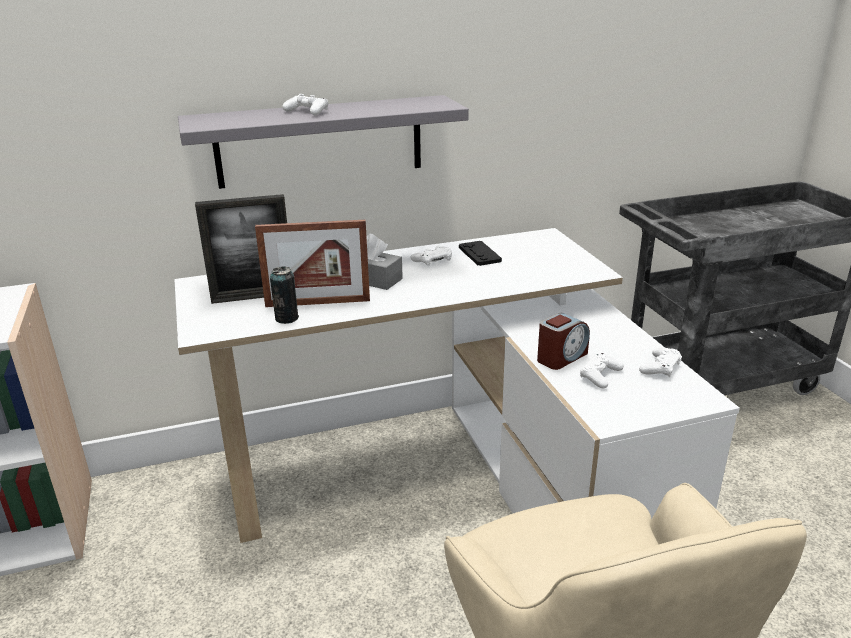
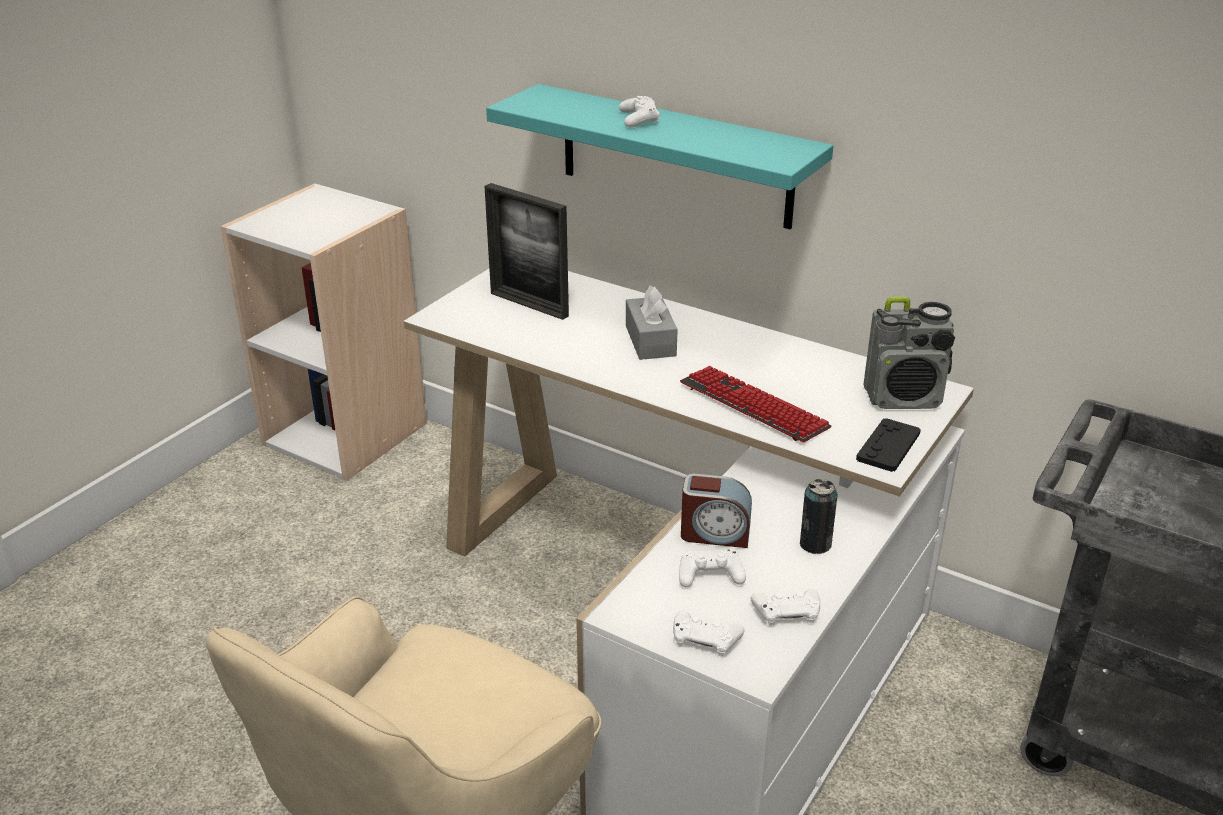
camera: 50 degrees right, 5 degrees up
grey shelf [178,95,469,189] -> turquoise shelf [486,84,833,230]
picture frame [255,220,370,307] -> none
can [270,266,299,324] -> can moved to [800,479,838,554]
white game controller [411,245,452,266] -> white game controller moved to [673,610,744,656]
black game controller [459,241,502,266] -> black game controller moved to [856,418,921,472]
none -> keyboard [680,366,832,442]
none -> radio [863,297,955,409]

